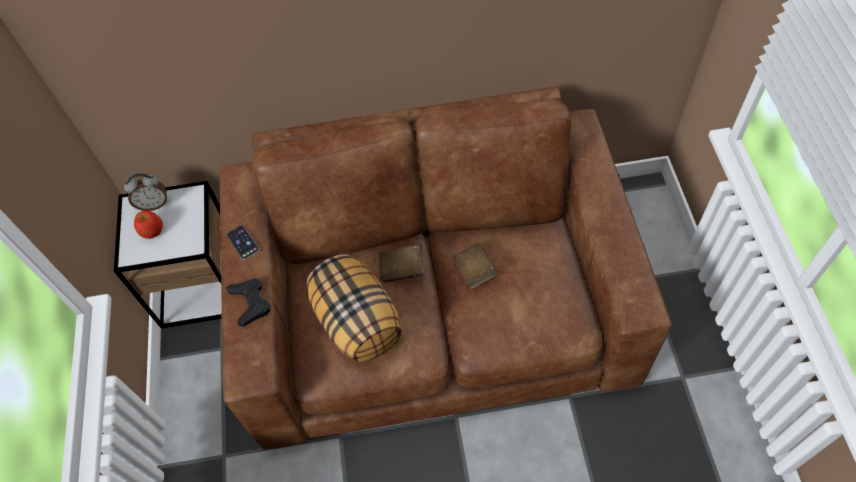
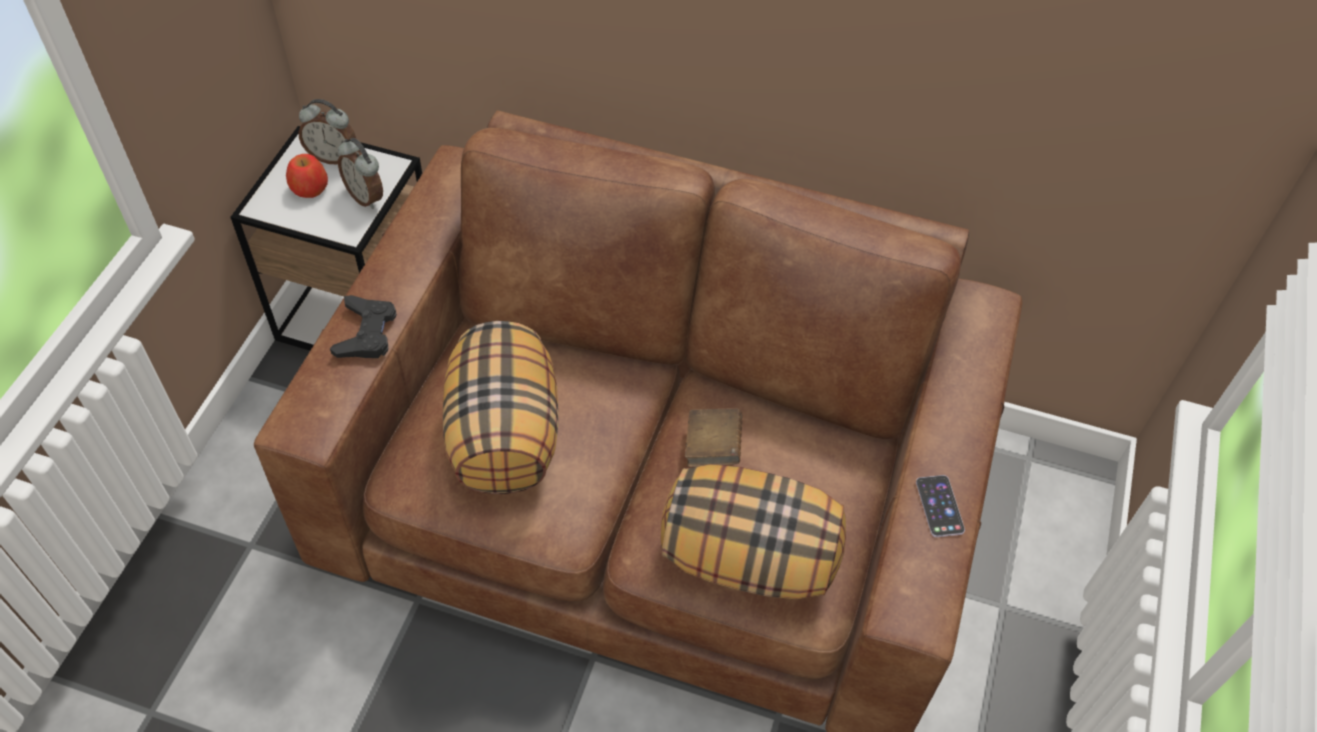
camera: 20 degrees right, 5 degrees down
phone [227,225,260,260] -> phone moved to [916,475,965,537]
brown book [379,244,424,283] -> none
none -> alarm clock [338,138,383,209]
none -> pillow [661,464,846,599]

